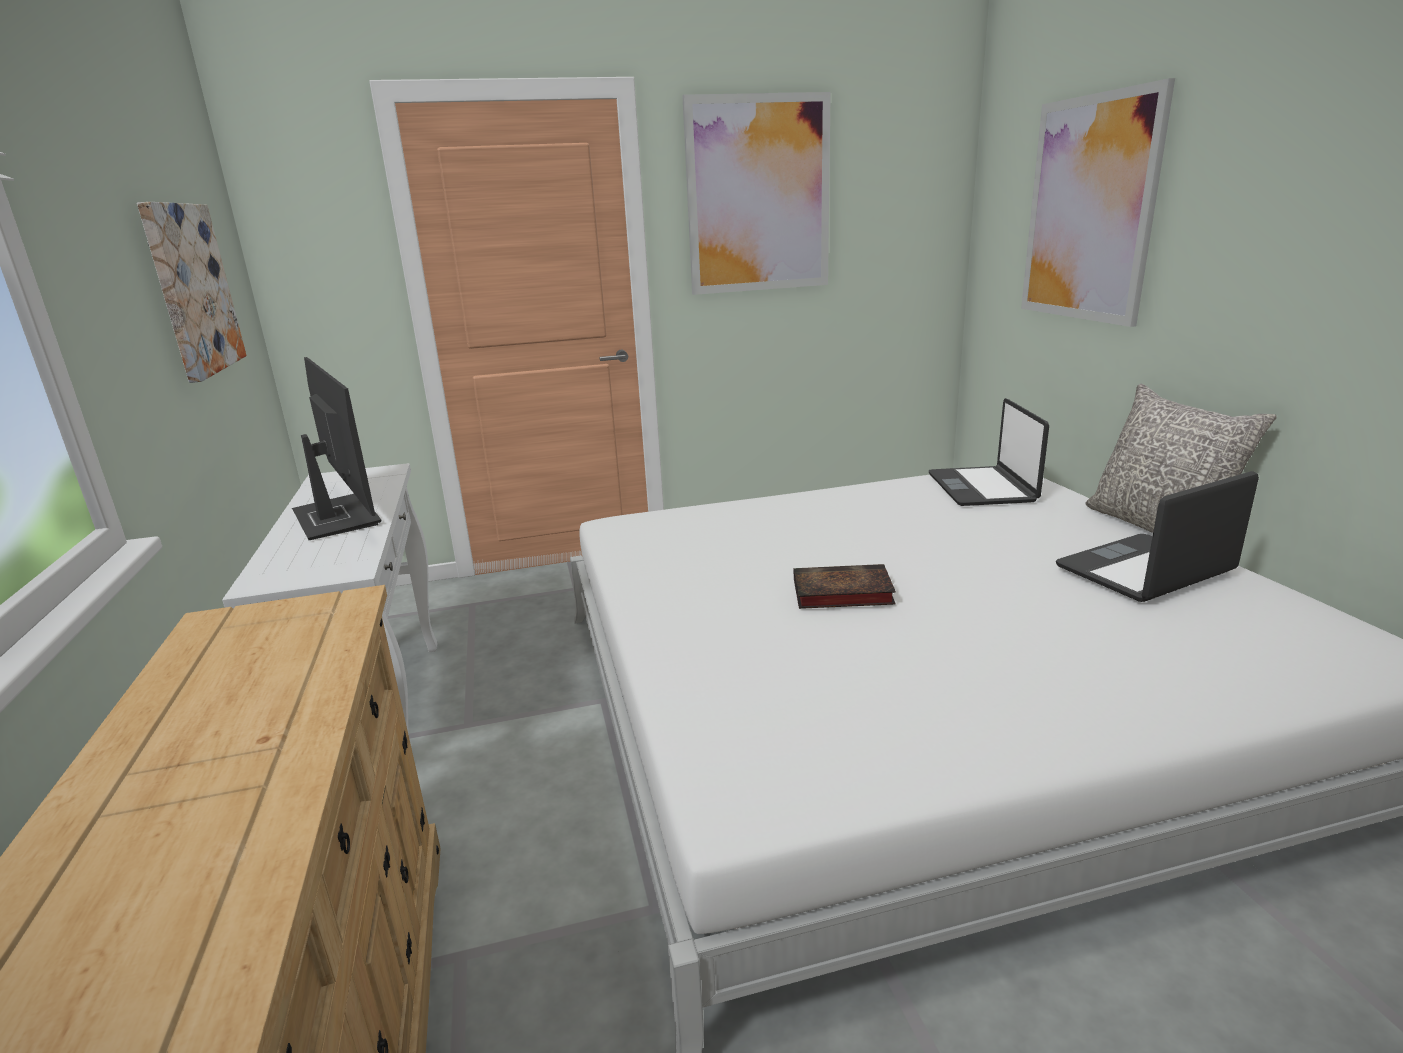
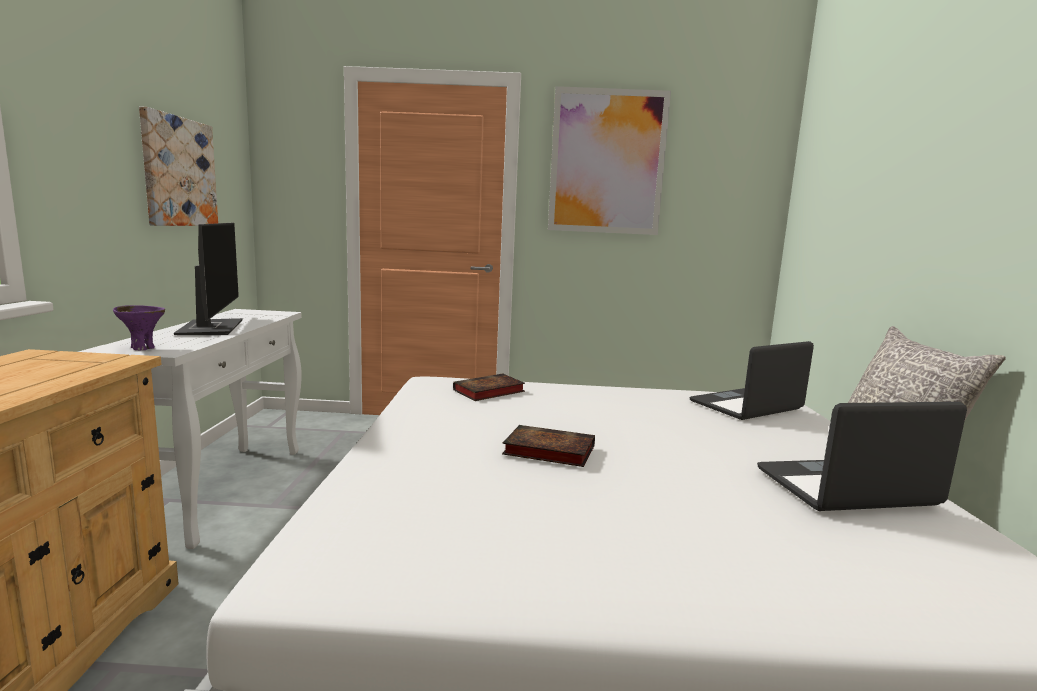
camera: 15 degrees right, 10 degrees down
laptop [929,398,1049,506] -> laptop turned 45 degrees clockwise [689,341,814,420]
picture [1021,78,1175,327] -> none
none -> purple bowl [113,305,165,350]
none -> book [453,373,525,401]

